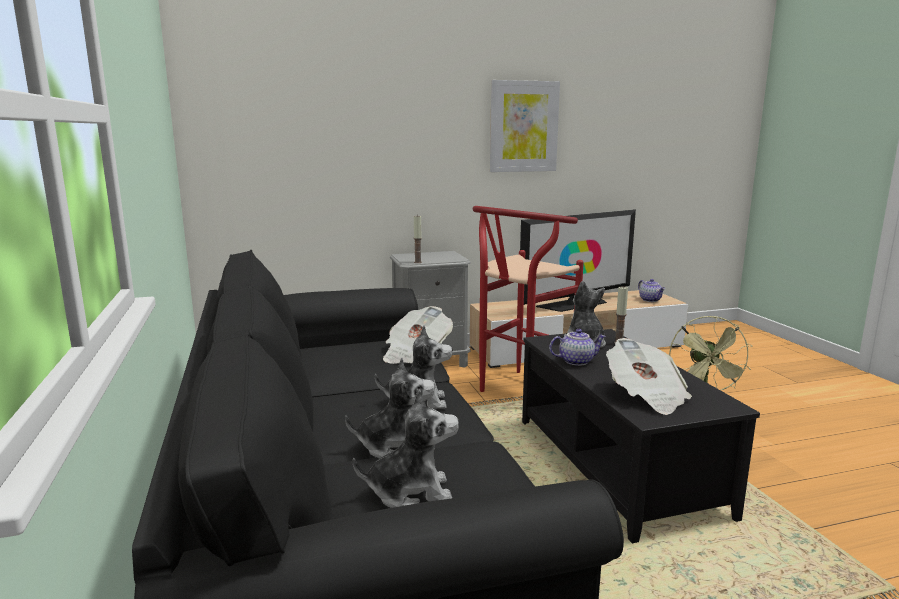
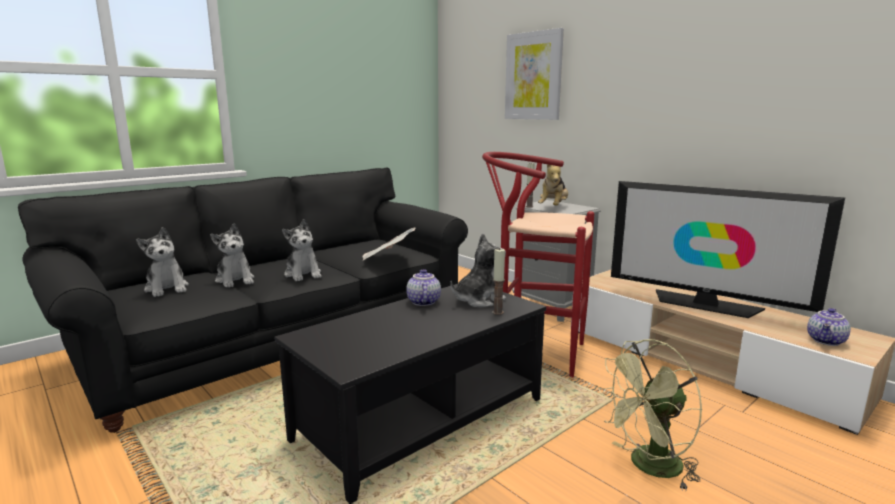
camera: 65 degrees right, 0 degrees up
picture [490,80,560,172] -> picture moved to [505,28,564,120]
teapot [549,329,606,366] -> teapot turned 150 degrees counterclockwise [406,269,441,306]
newspaper [606,338,692,415] -> none
none -> plush toy [538,164,568,206]

